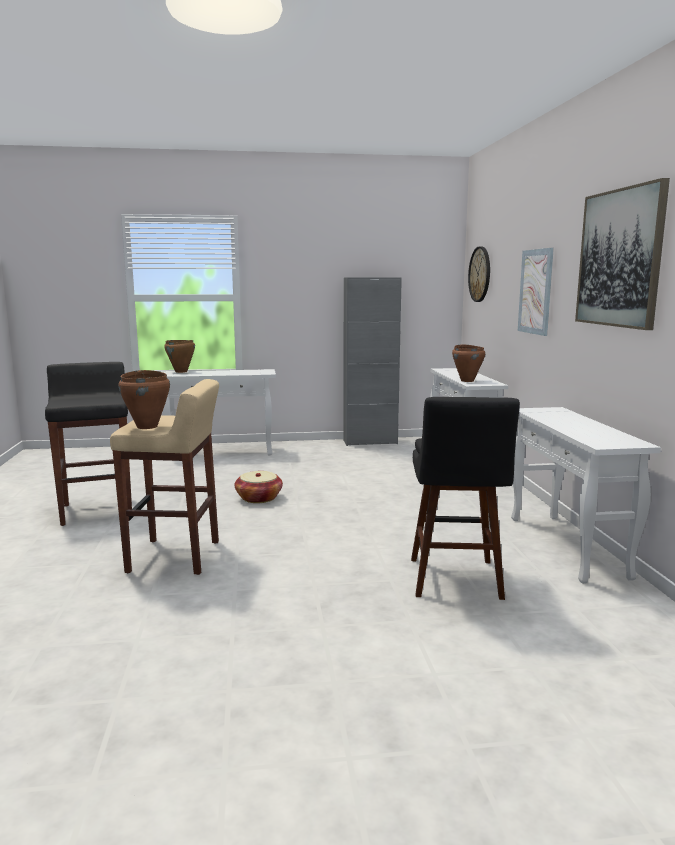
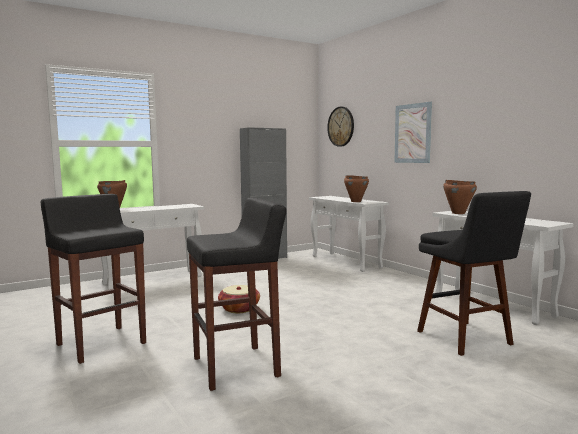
camera: 25 degrees left, 5 degrees down
beige stool [110,379,219,575] -> black stool [187,197,287,391]
brown cooking pot [118,370,170,429] -> brown cooking pot moved to [443,180,477,214]
picture [575,178,670,330] -> none

